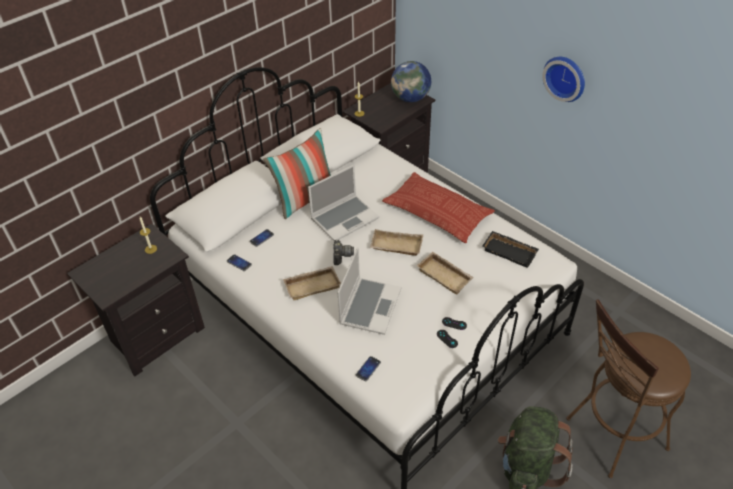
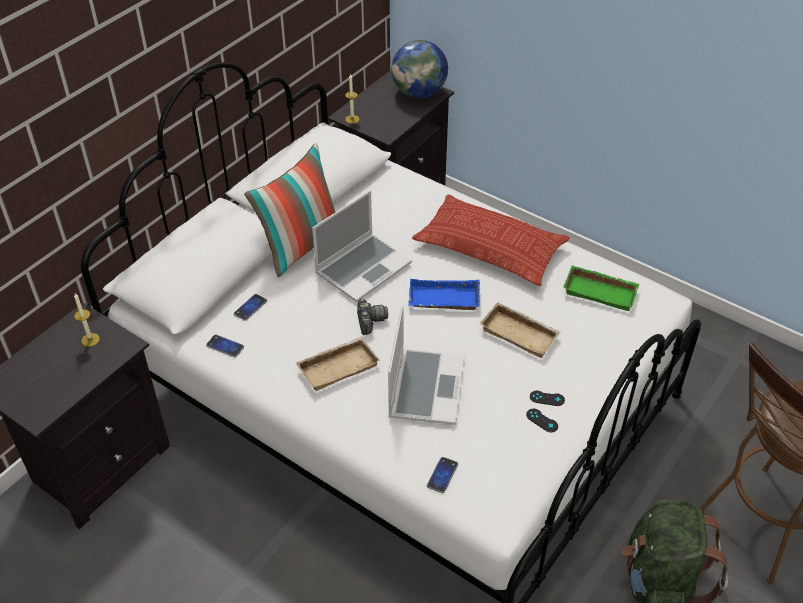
camera: 10 degrees left, 0 degrees up
beige tray [370,229,423,256] -> blue tray [408,279,480,310]
black tray [483,231,539,268] -> green tray [563,265,639,311]
wall clock [542,57,585,102] -> none

